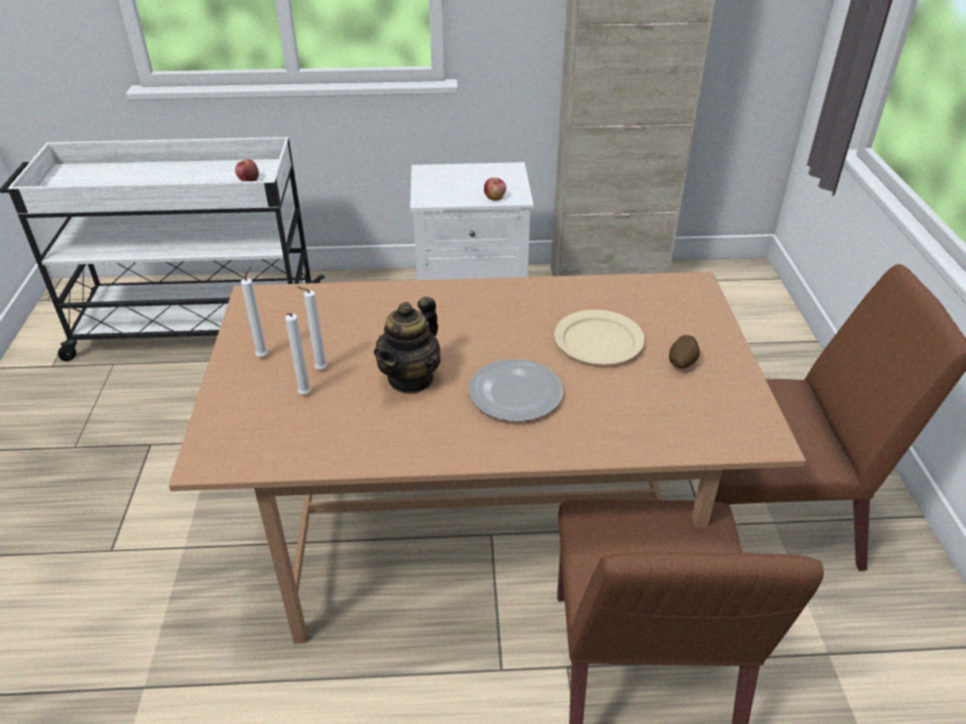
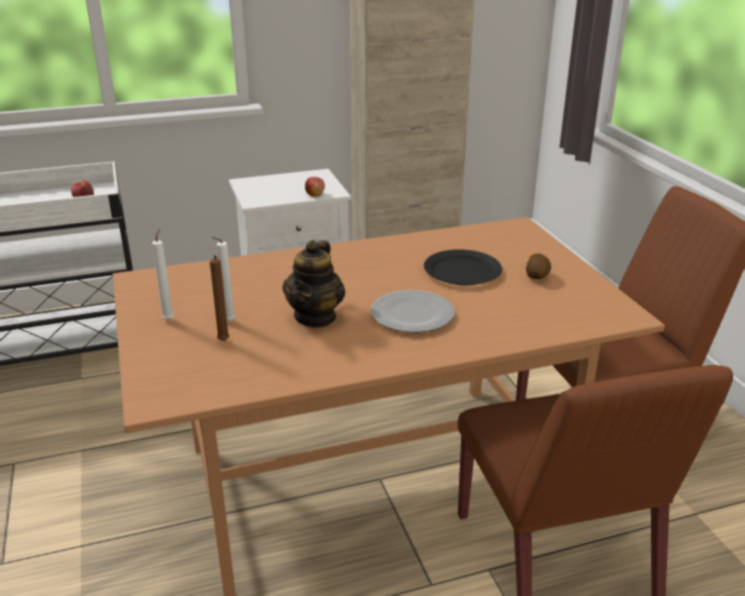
camera: 15 degrees left, 10 degrees down
white candle [285,313,311,394] -> brown candle [210,255,229,341]
beige plate [554,310,645,364] -> black plate [424,249,502,285]

